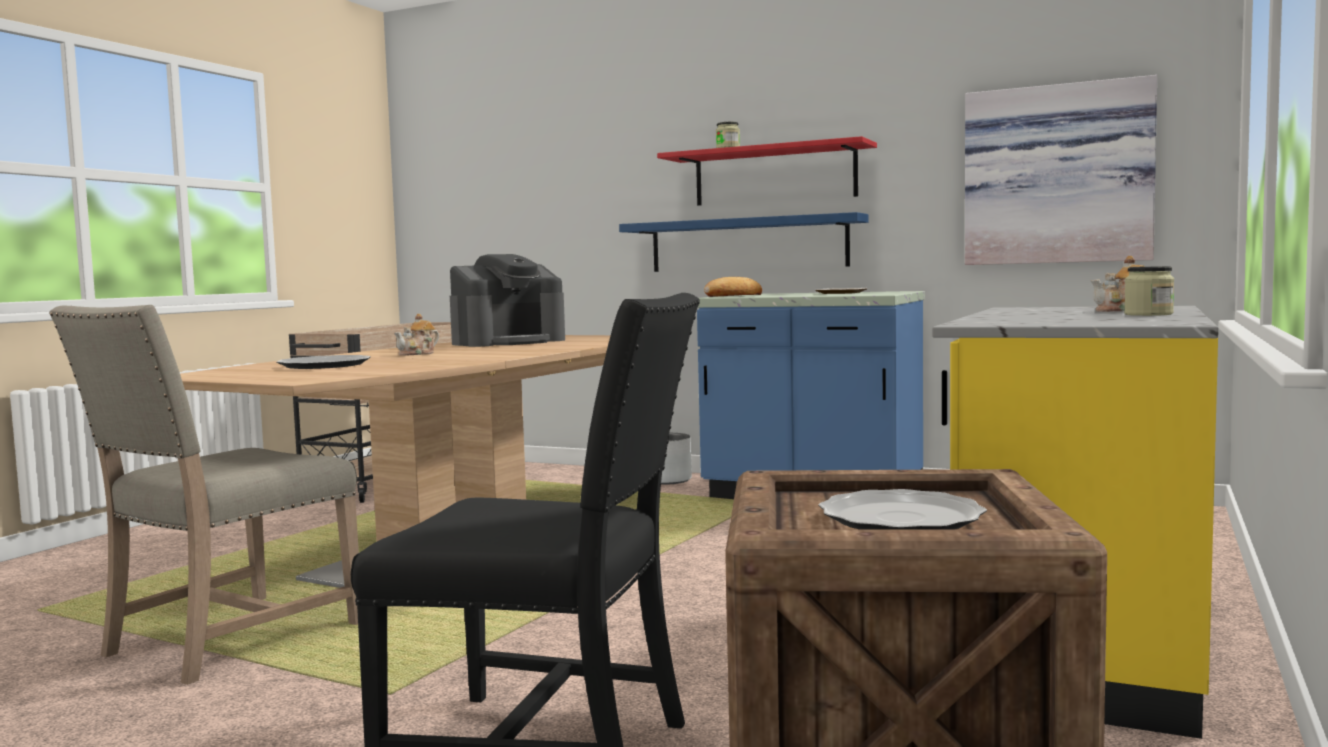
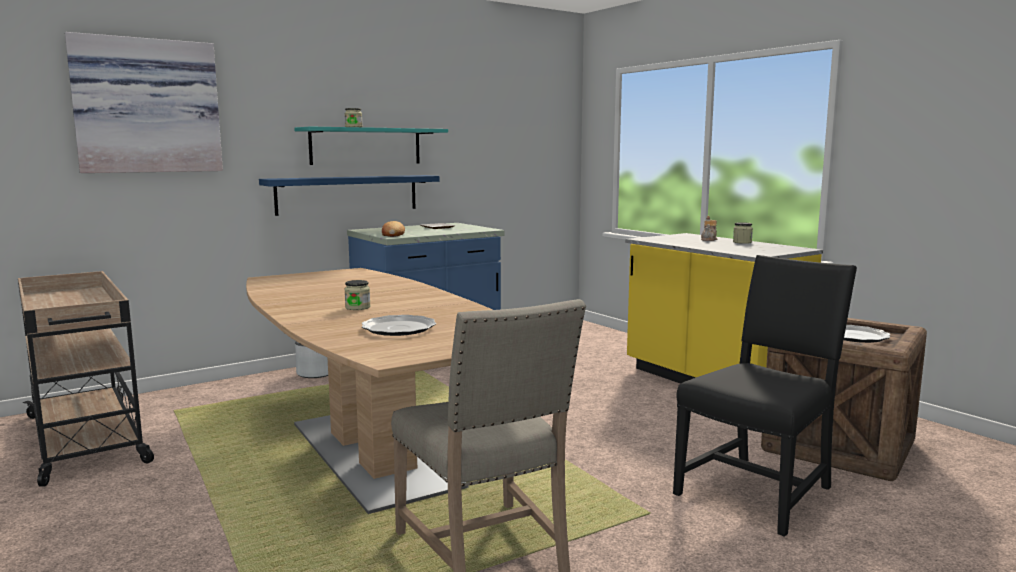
camera: 60 degrees left, 5 degrees up
teapot [394,314,439,356] -> jar [344,280,370,310]
coffee machine [450,254,565,347] -> none
red shelf [657,136,877,206] -> turquoise shelf [294,126,448,165]
picture [965,75,1157,265] -> picture moved to [65,32,223,173]

